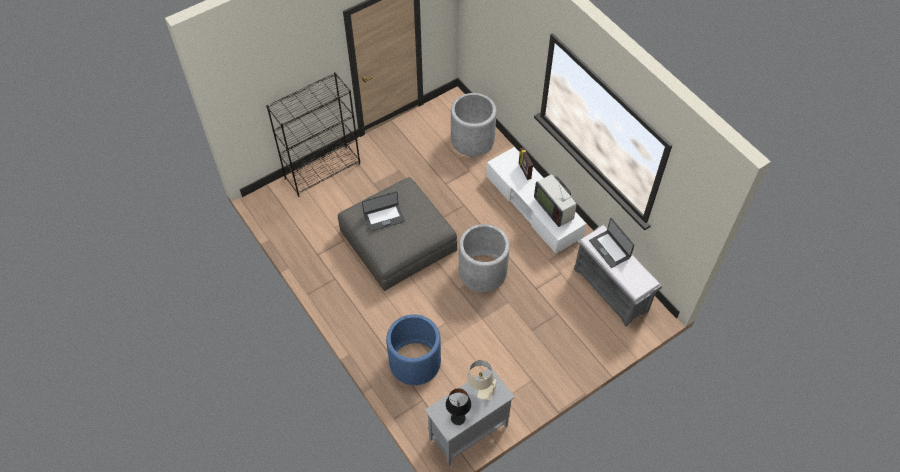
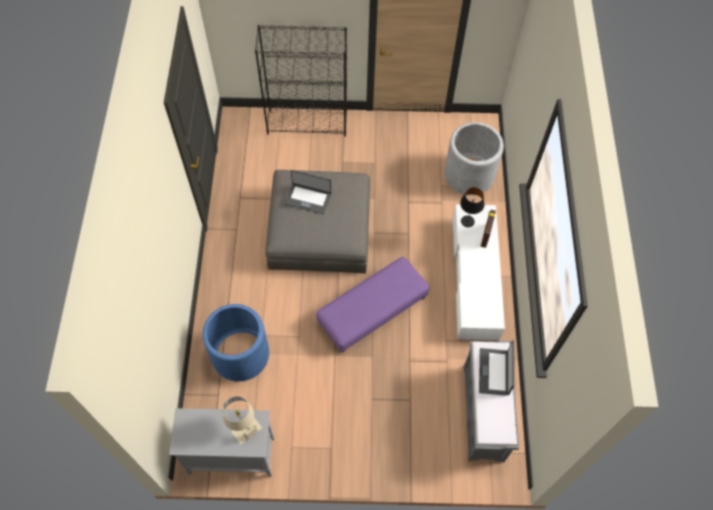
camera: 35 degrees right, 5 degrees up
black table lamp [446,388,471,425] -> black table lamp moved to [460,187,484,227]
grey planter [459,224,510,292] -> purple ottoman [316,257,429,353]
television [534,174,577,227] -> none

